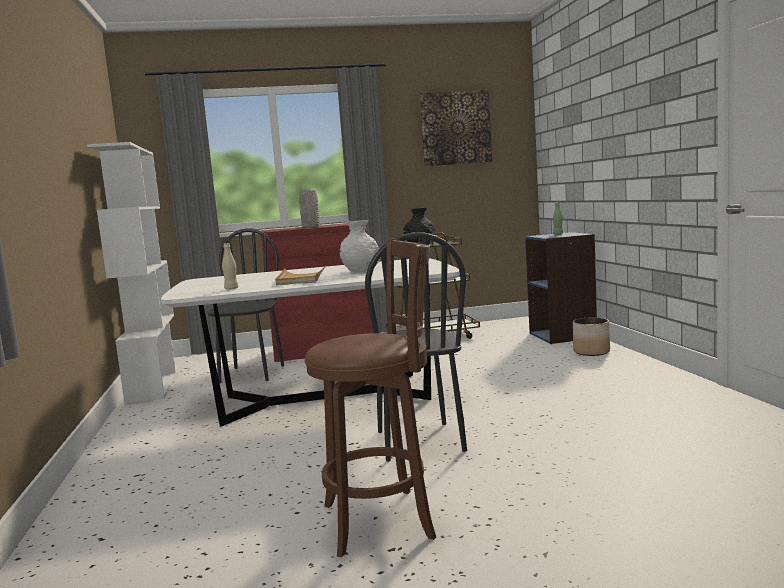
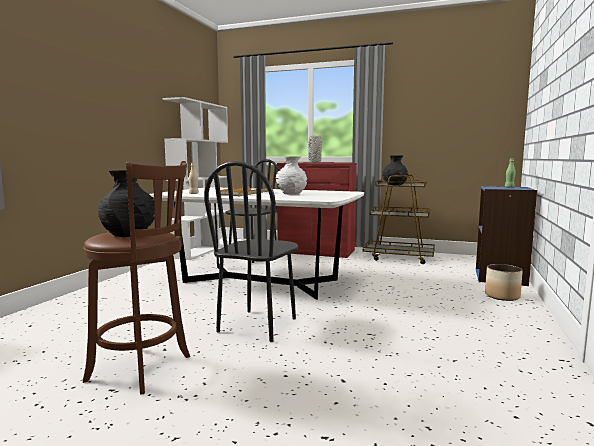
camera: 30 degrees right, 0 degrees up
picture [419,90,492,166] -> none
none -> black vase [98,170,155,237]

